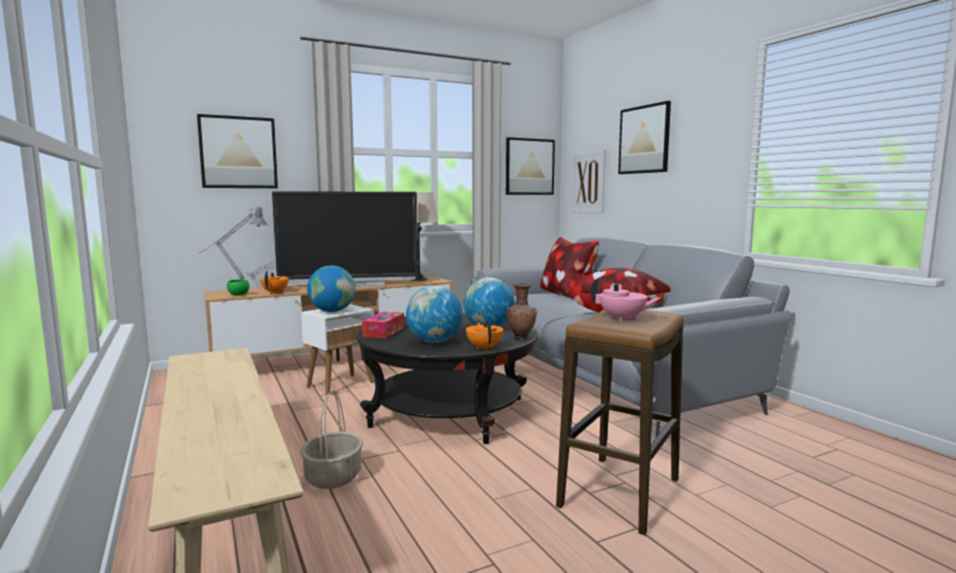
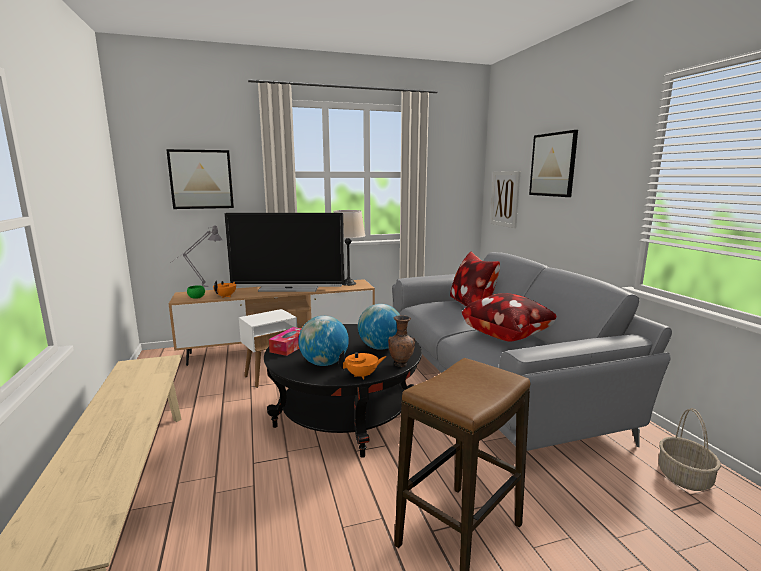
camera: 10 degrees right, 5 degrees up
basket [301,390,363,489] -> basket moved to [658,408,721,491]
globe [307,266,355,312] -> none
orange teapot [466,320,503,351] -> orange teapot turned 75 degrees clockwise [338,350,387,380]
picture [506,137,555,195] -> none
pink teapot [590,278,661,322] -> none

